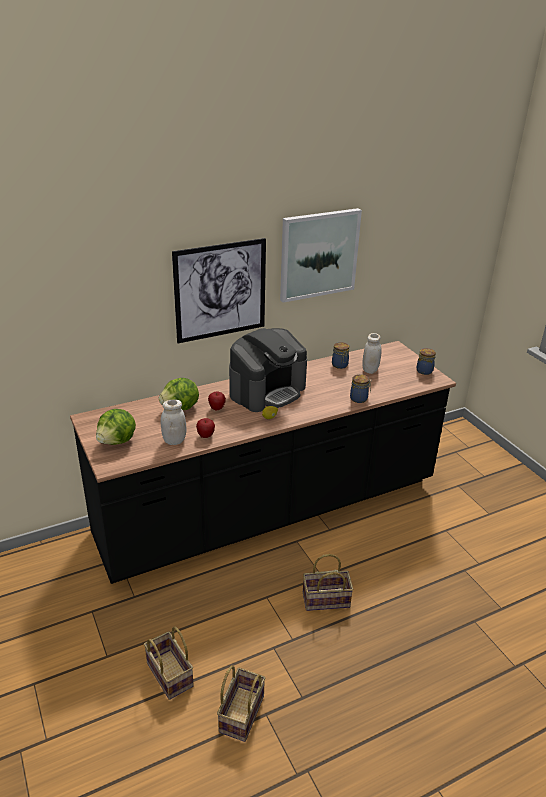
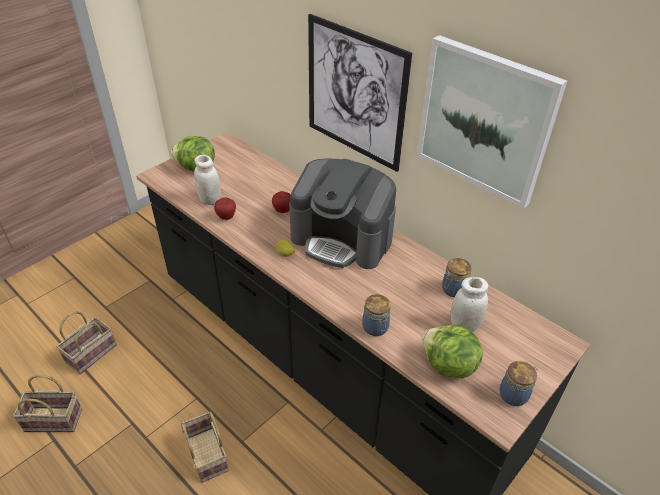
camera: 70 degrees right, 10 degrees up
lettuce [159,378,199,410] -> lettuce moved to [423,325,483,379]

